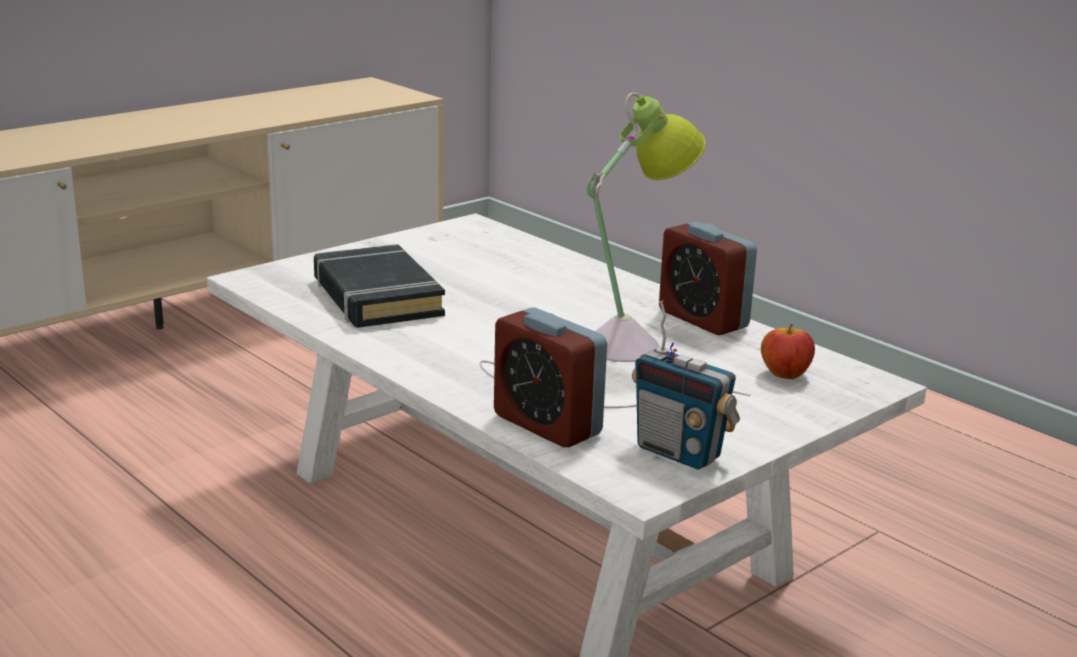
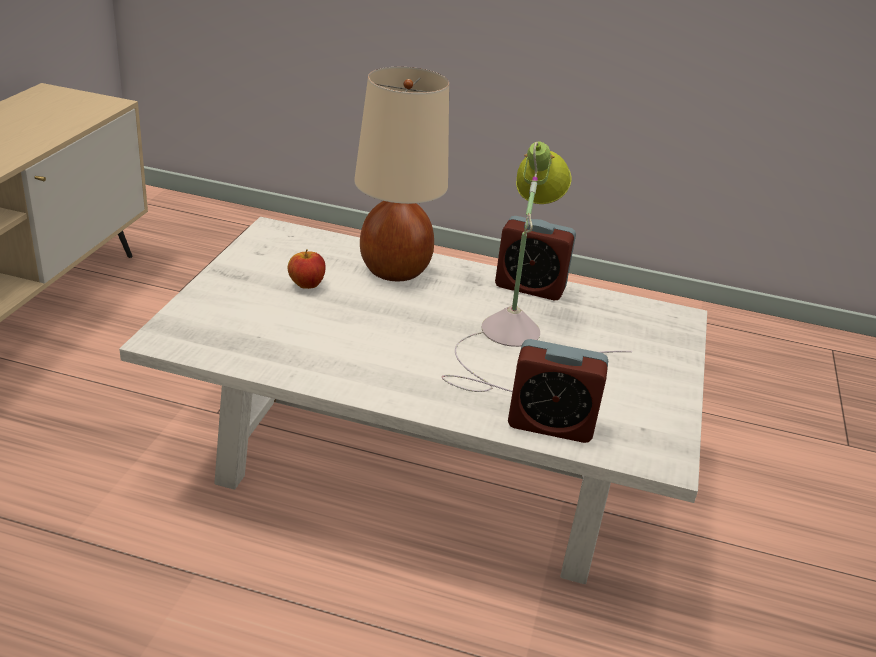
camera: 35 degrees left, 10 degrees up
black book [314,244,445,328] -> none
radio [632,301,740,470] -> none
apple [761,323,815,379] -> apple moved to [288,249,326,289]
none -> beige table lamp [354,67,449,281]

